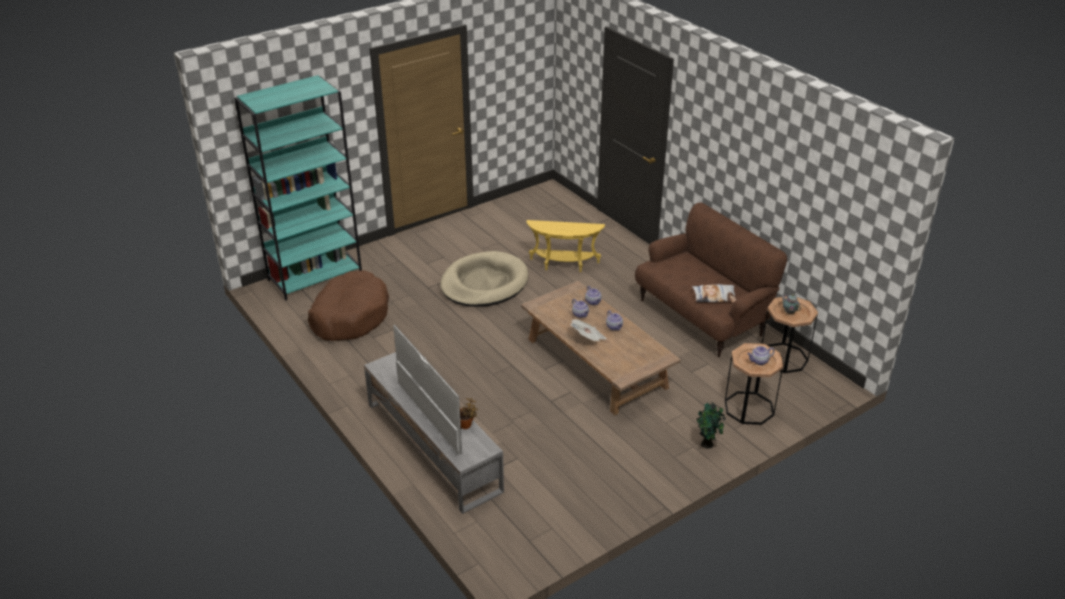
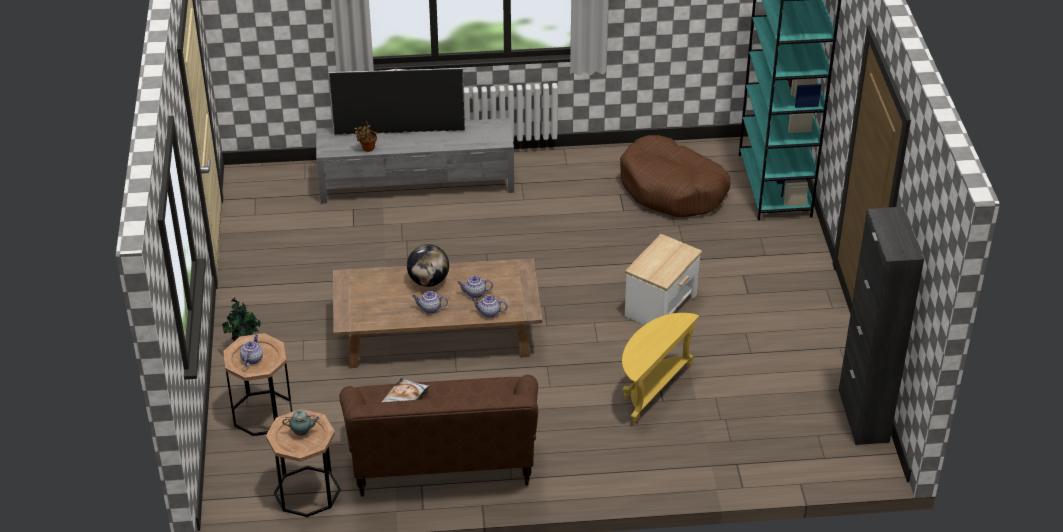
camera: 120 degrees right, 5 degrees up
beige dog bed [440,251,529,307] -> side table [625,234,702,325]
newspaper [570,319,607,342] -> globe [407,244,449,287]
none -> black cabinet [838,207,924,445]

